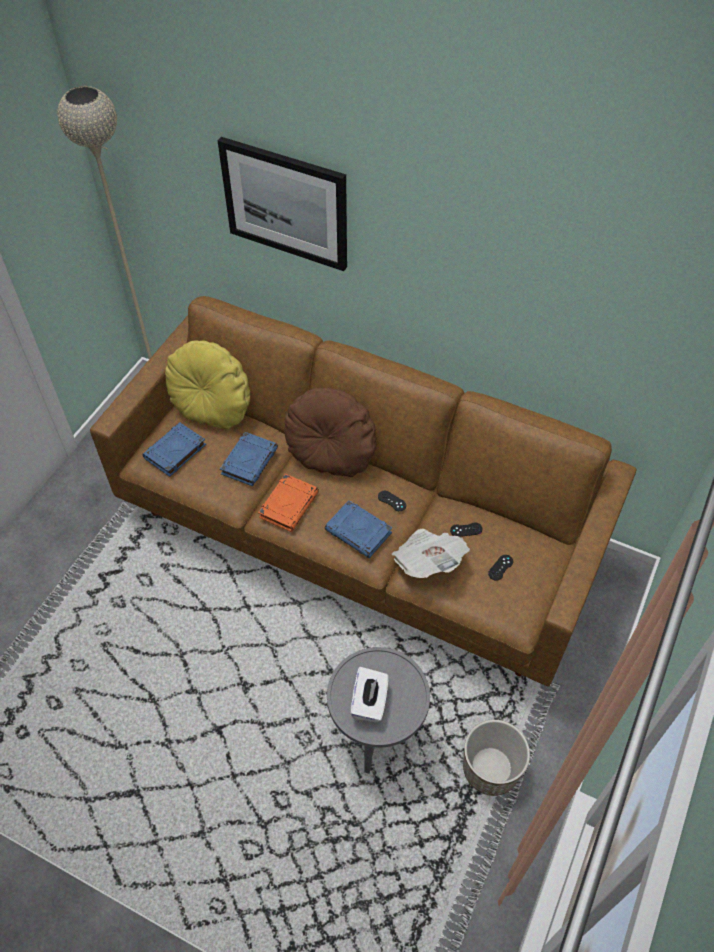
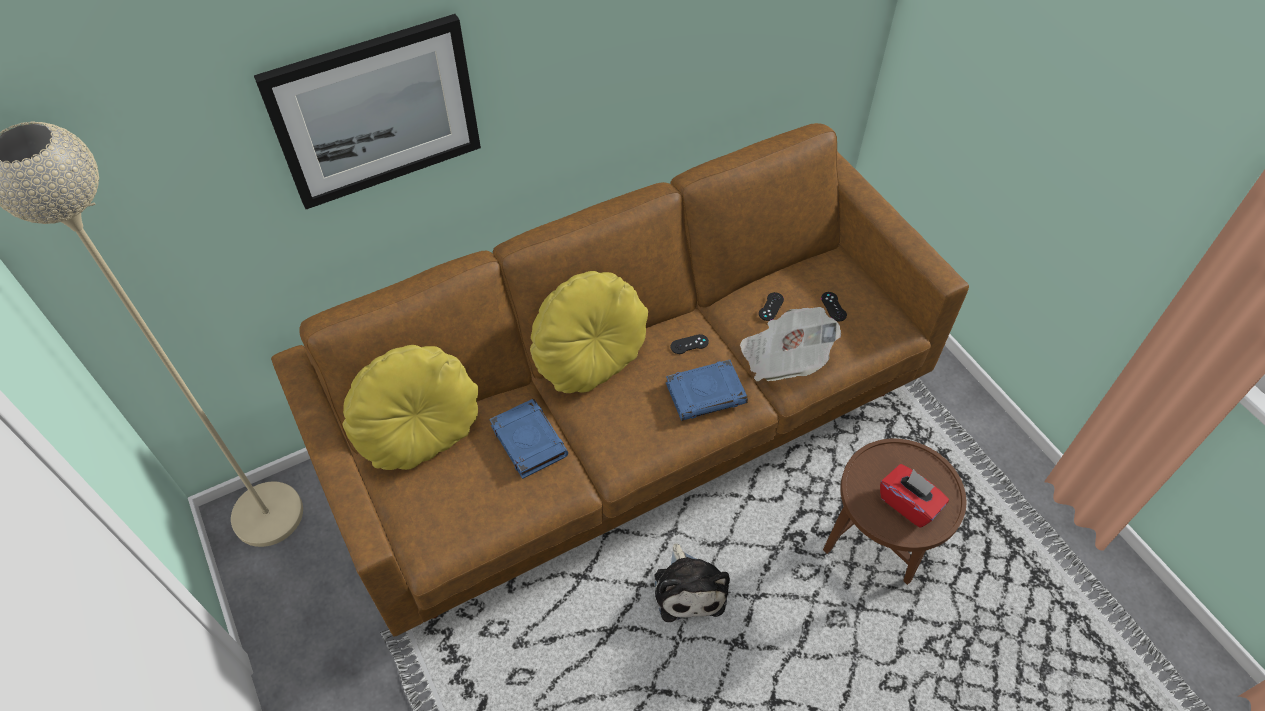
camera: 55 degrees left, 0 degrees up
blue book [142,422,206,477] -> none
orange book [258,474,319,532] -> none
brown pillow [284,388,376,477] -> yellow pillow [530,271,648,393]
grey side table [327,647,430,774] -> brown side table [823,439,966,585]
white tissue box [350,667,388,723] -> red tissue box [880,464,949,528]
planter [463,720,530,796] -> none
none -> plush toy [654,543,730,622]

